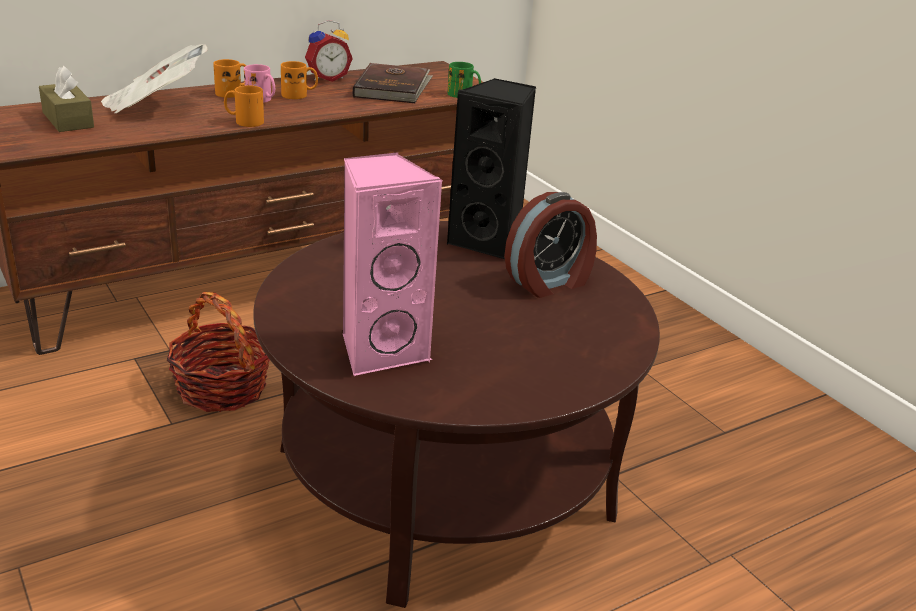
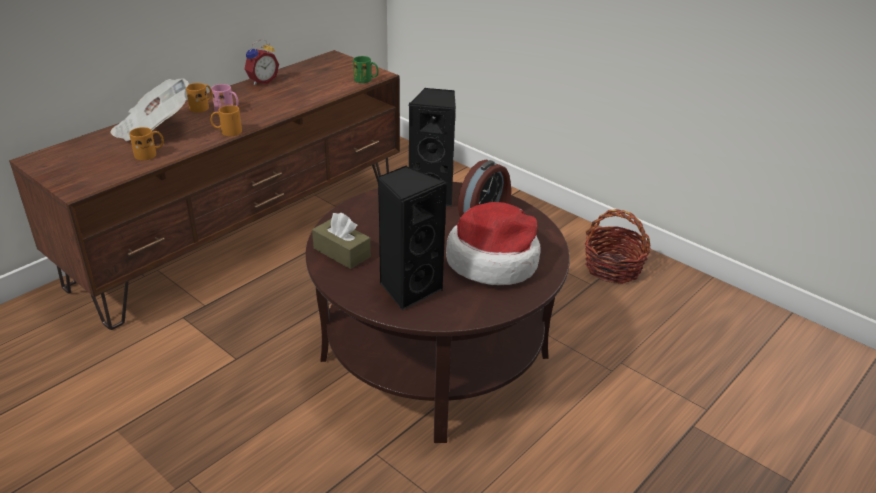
camera: 15 degrees left, 5 degrees up
brown tissue box [39,66,94,132] -> brown tissue box moved to [312,212,371,269]
basket [167,292,270,412] -> basket moved to [585,209,651,284]
orange mug [281,61,318,99] -> orange mug moved to [129,127,164,160]
pink speaker [343,152,442,376] -> black speaker [378,165,447,310]
brown book [352,63,433,103] -> none
none -> hat [446,202,541,285]

